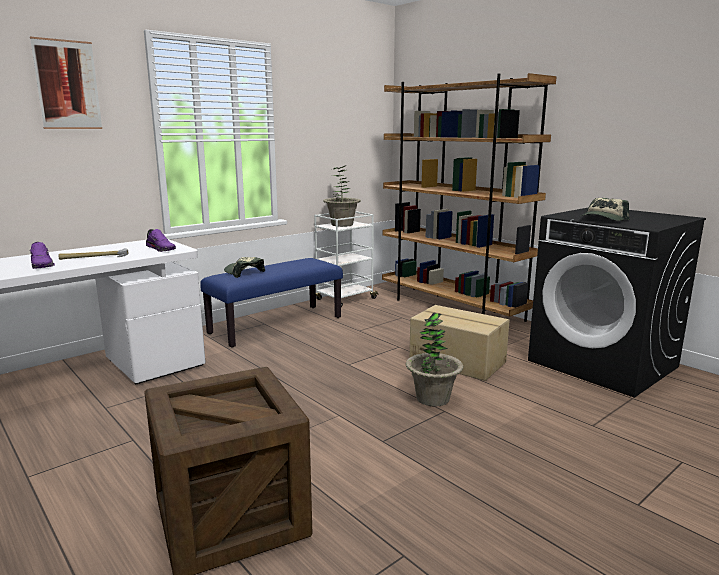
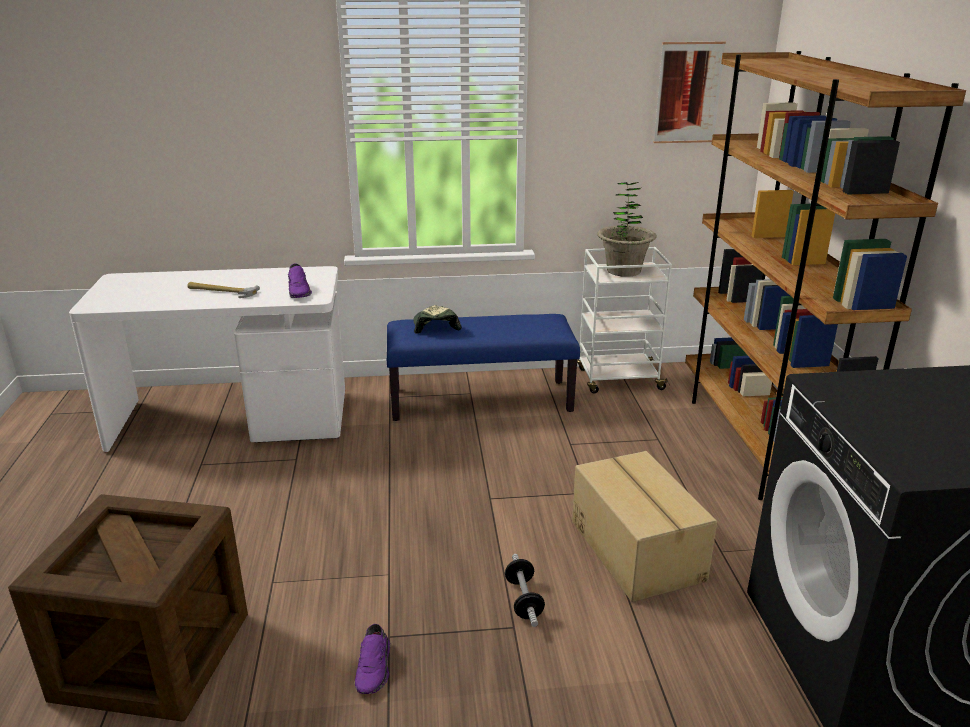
camera: 35 degrees right, 10 degrees up
picture [30,37,102,129] -> picture moved to [653,42,726,143]
purple shoe [30,242,55,269] -> purple shoe moved to [355,624,390,694]
potted plant [406,312,464,407] -> dumbbell [505,554,545,627]
cap [581,198,629,221] -> none

